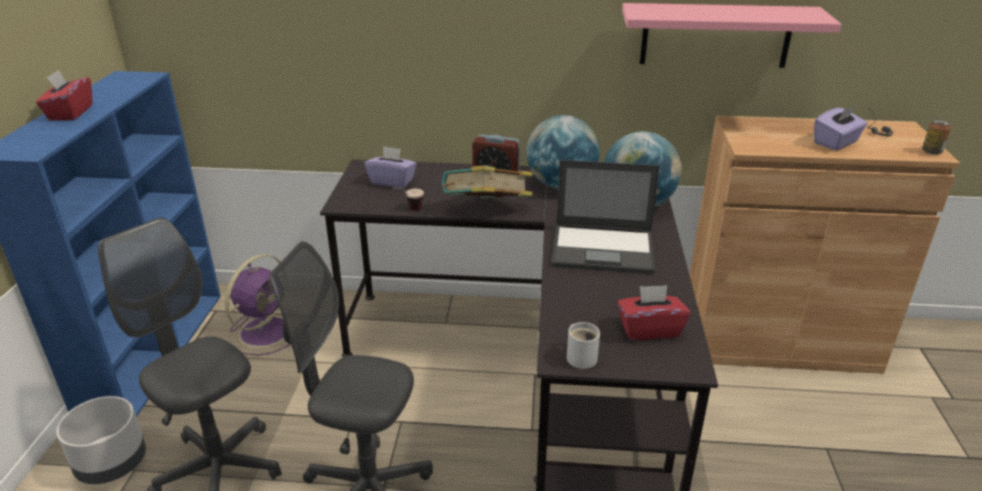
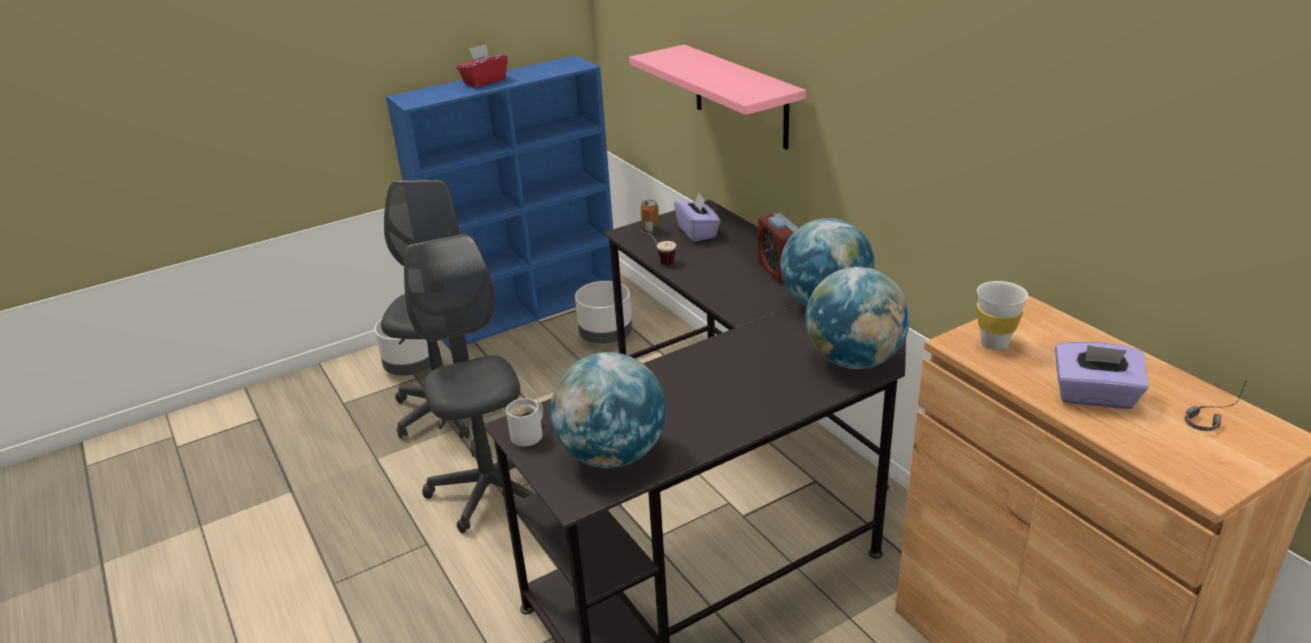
camera: 55 degrees right, 0 degrees up
purple fan [225,254,290,355] -> grey planter [575,281,632,344]
book [442,165,533,199] -> none
laptop [552,160,660,274] -> none
red tissue box [617,285,690,340] -> globe [551,352,666,468]
pink shelf [622,3,842,68] -> pink shelf moved to [629,45,806,150]
can [922,119,951,155] -> can moved to [641,200,659,234]
none -> white cup [977,281,1028,350]

